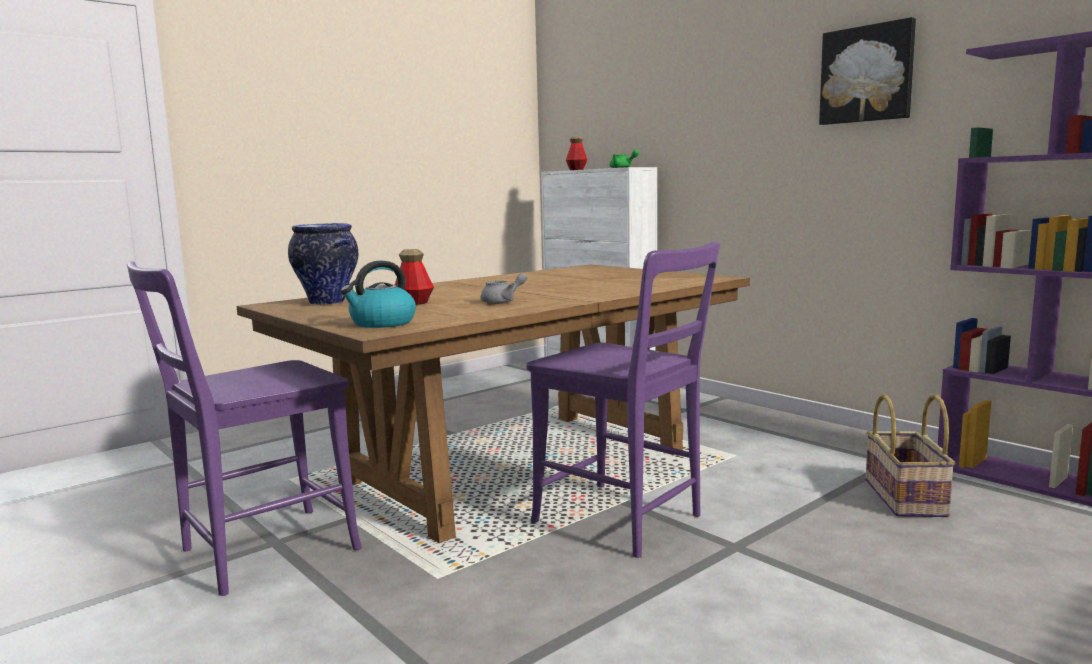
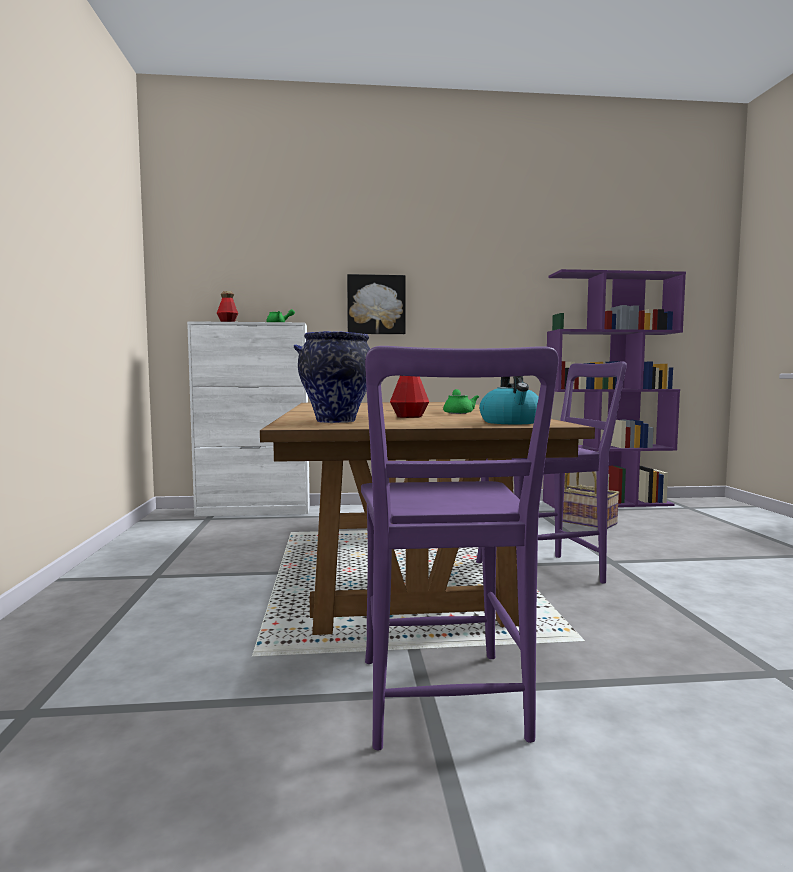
camera: 55 degrees left, 5 degrees down
grey teapot [481,273,527,304] -> green teapot [443,389,479,414]
picture [819,17,916,125] -> picture moved to [347,274,406,334]

